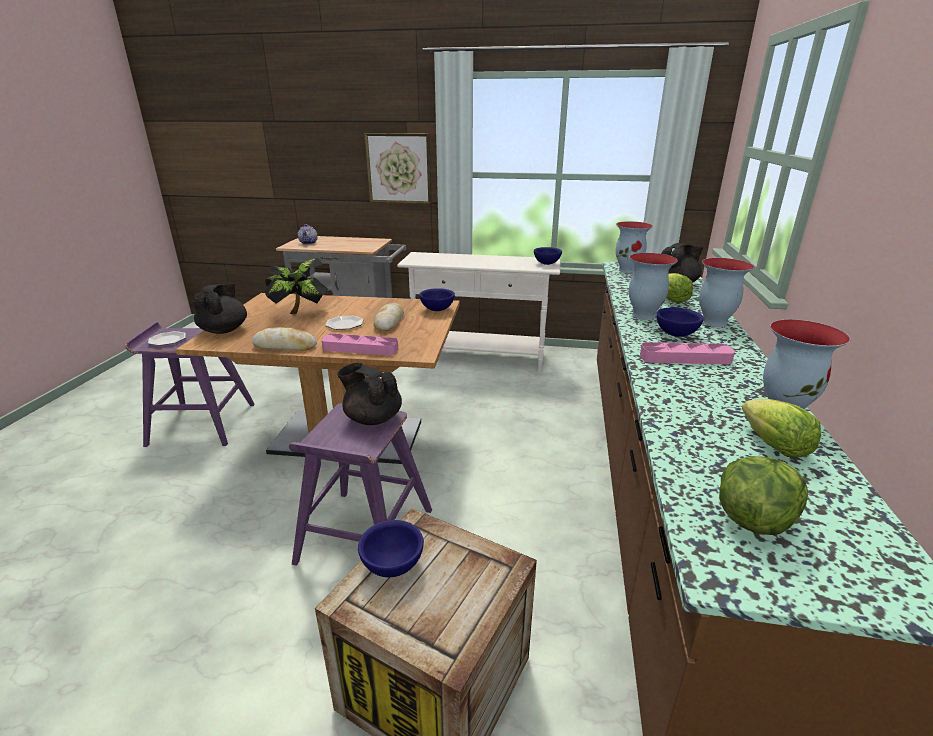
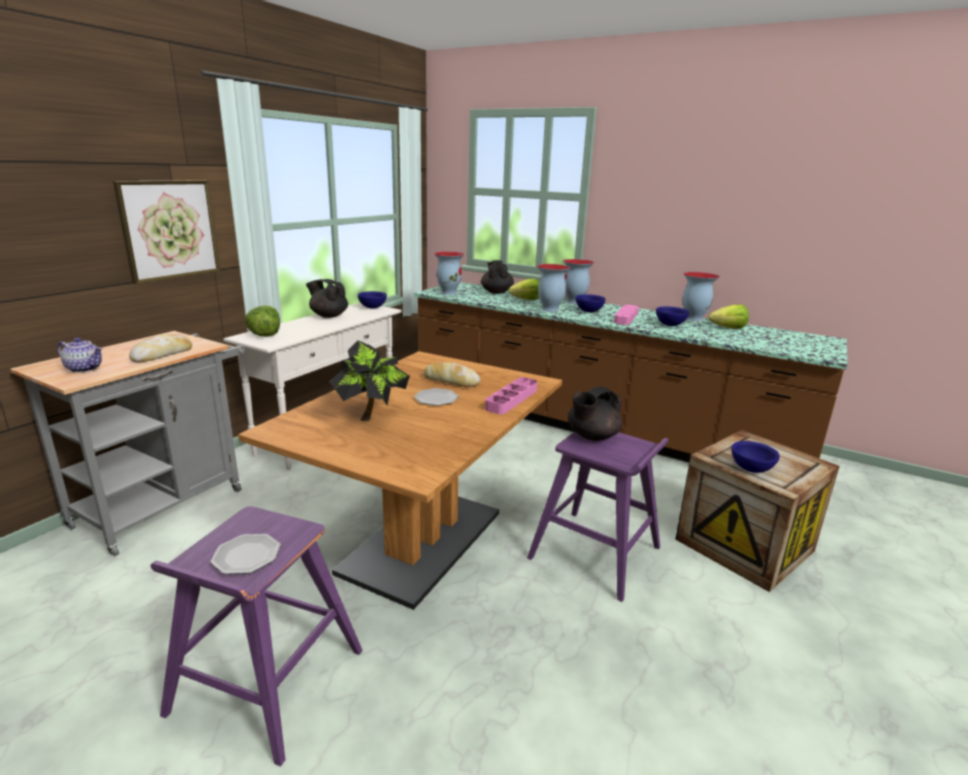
camera: 70 degrees left, 5 degrees down
black teapot [193,283,247,334] -> black teapot moved to [306,279,348,318]
bread [252,327,317,351] -> bread moved to [129,334,192,362]
blue bowl [419,288,455,311] -> blue bowl moved to [656,307,689,326]
lettuce [719,456,808,535] -> lettuce moved to [245,306,280,337]

